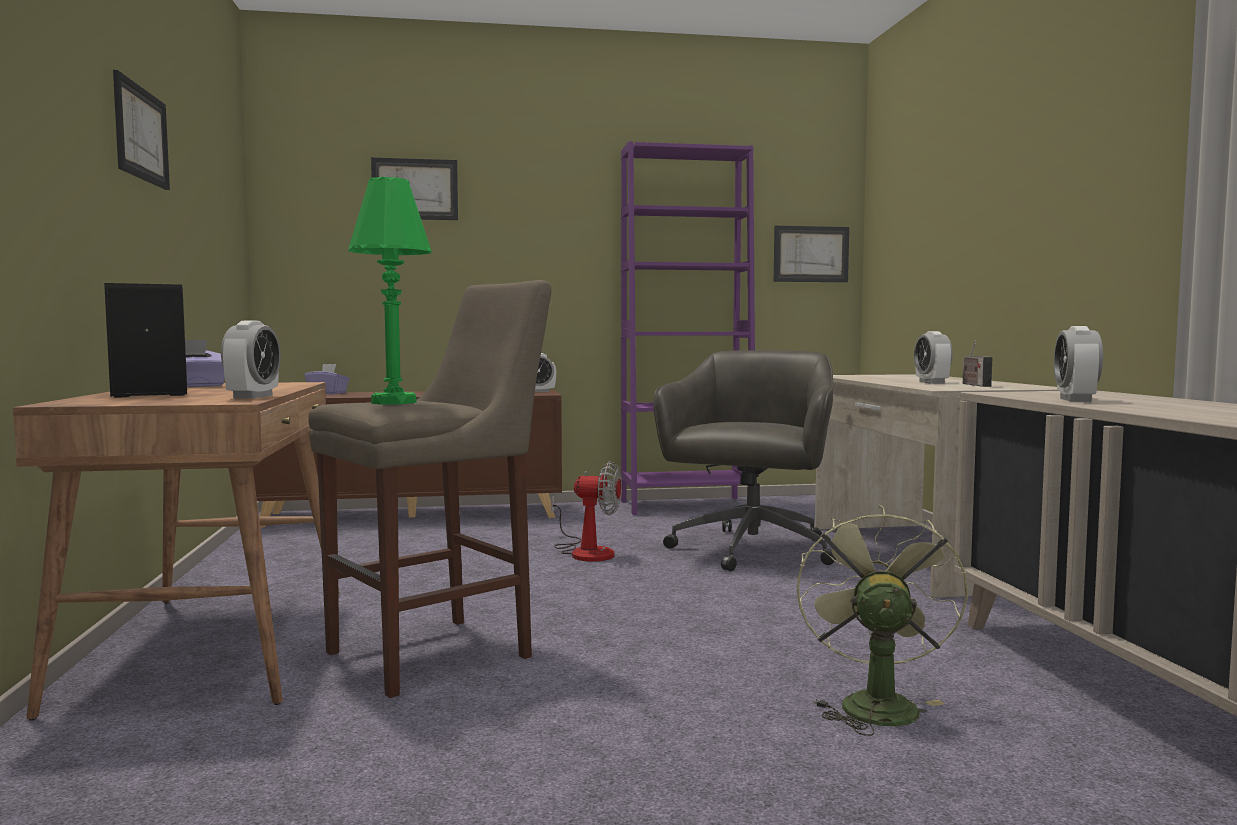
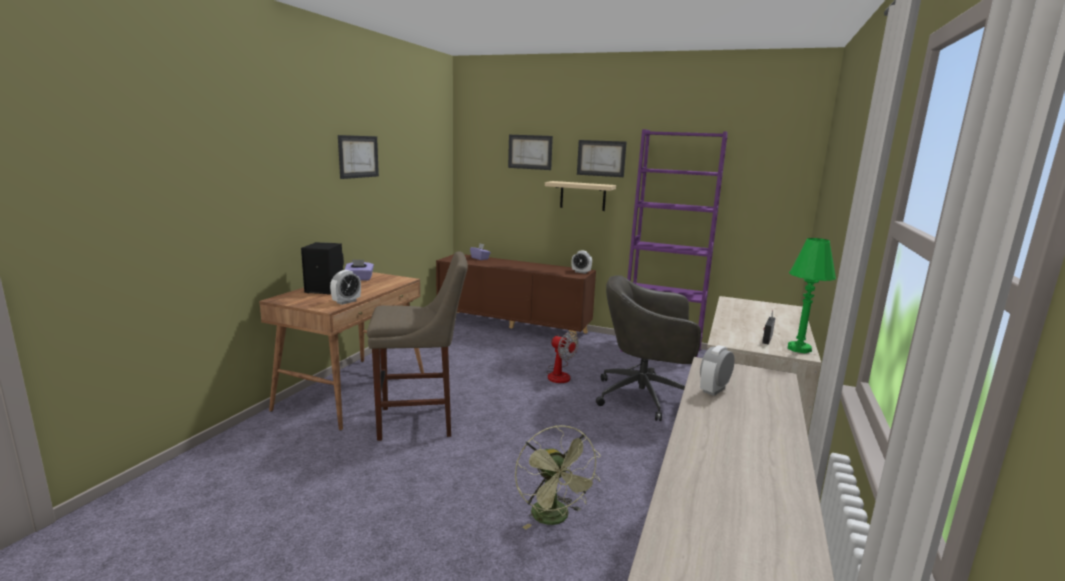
camera: 30 degrees right, 10 degrees up
green table lamp [348,177,432,405] -> green table lamp moved to [788,238,836,353]
grey office chair [653,350,836,571] -> grey office chair turned 135 degrees counterclockwise [596,275,701,421]
picture [774,226,849,282] -> picture moved to [577,140,627,177]
green fan [797,505,968,736] -> green fan turned 120 degrees clockwise [515,425,601,530]
alarm clock [914,331,953,384] -> none
none -> beige shelf [545,181,616,211]

